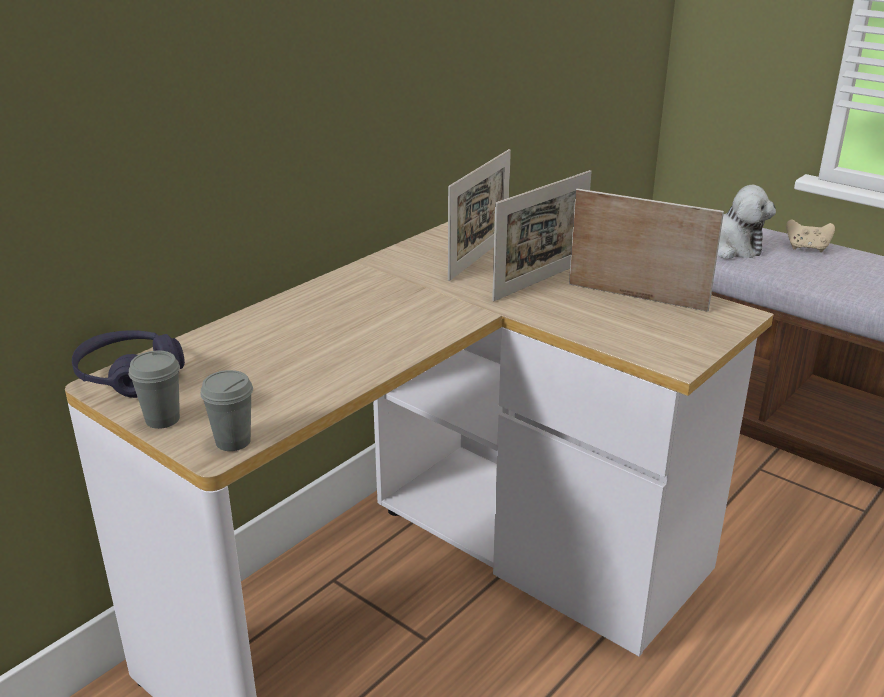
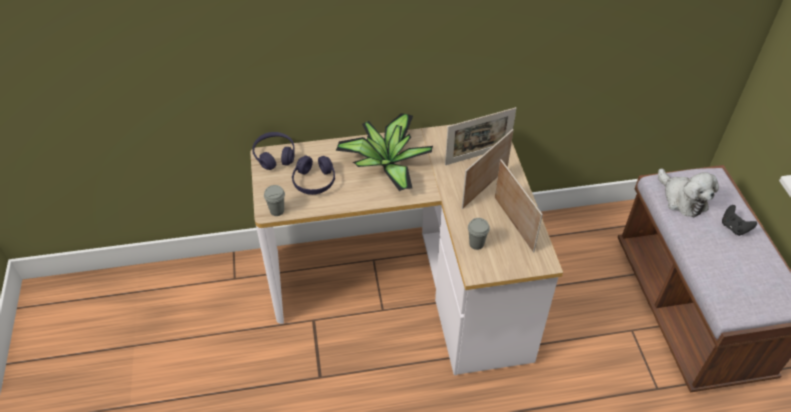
camera: 40 degrees right, 20 degrees up
grey cup [129,351,180,429] -> grey cup moved to [468,218,490,250]
picture frame [492,170,592,301] -> picture frame turned 135 degrees clockwise [462,129,514,209]
beige game controller [786,220,835,252] -> black game controller [722,205,757,236]
none -> purple headphones [292,156,335,195]
none -> potted plant [336,113,433,191]

